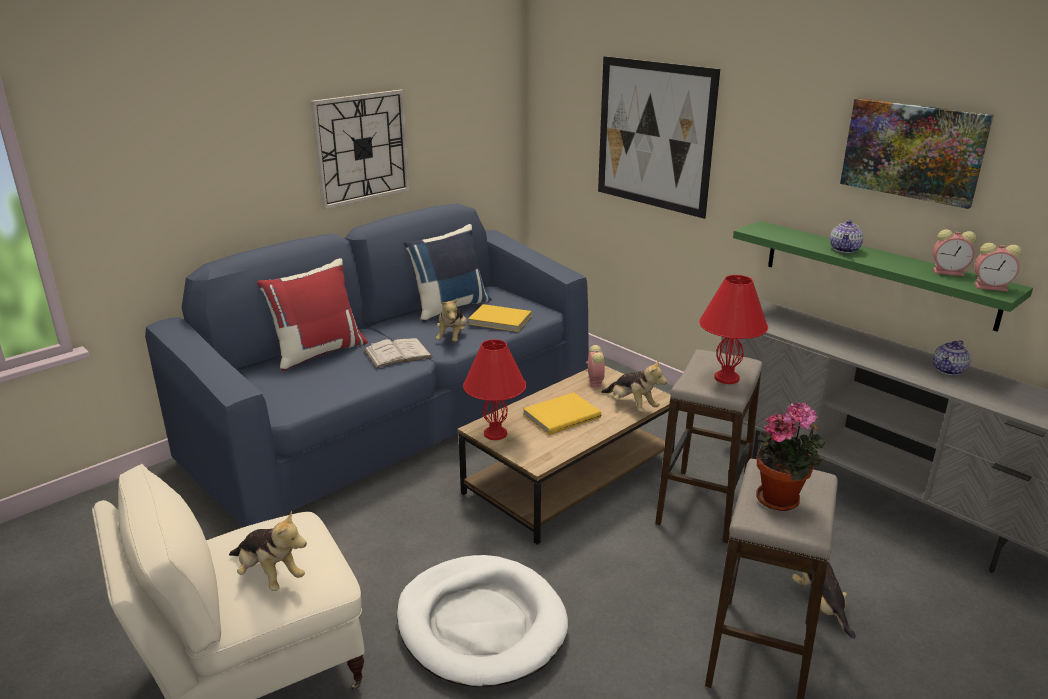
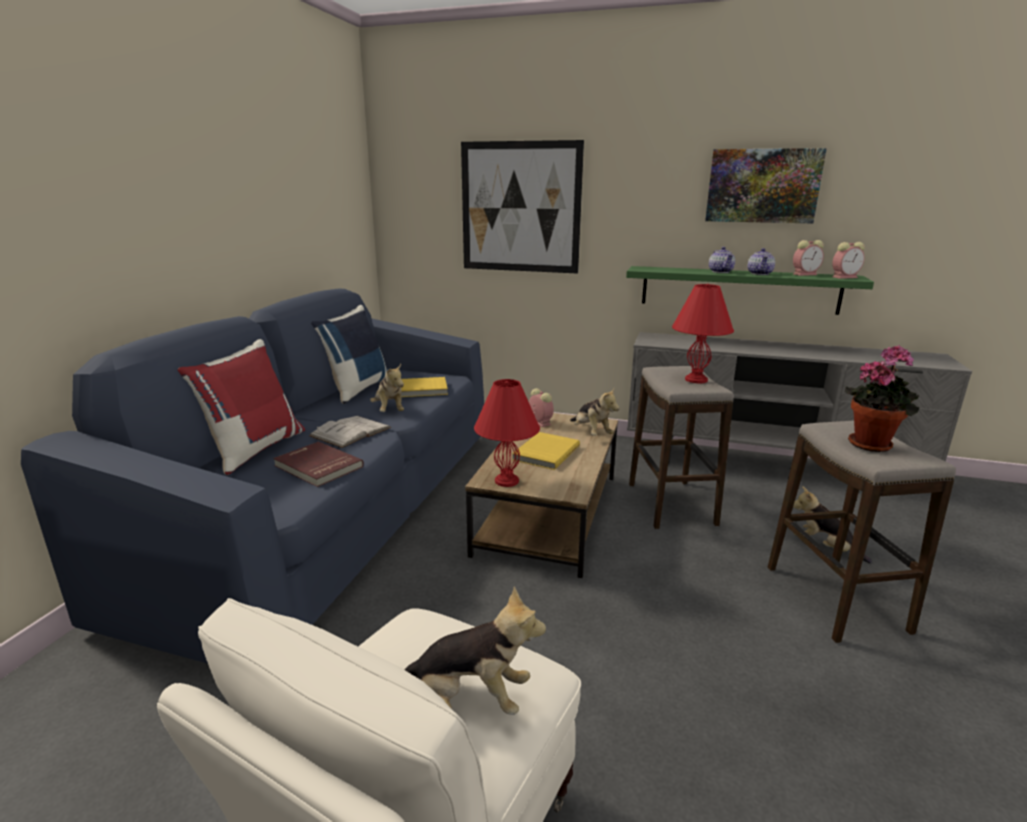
camera: 30 degrees left, 5 degrees down
wall clock [311,90,410,209] -> none
white dog bed [397,555,568,687] -> none
plush toy [601,359,667,412] -> plush toy turned 45 degrees clockwise [570,389,619,436]
teapot [933,340,970,375] -> teapot moved to [748,248,775,275]
none -> red book [273,441,364,487]

